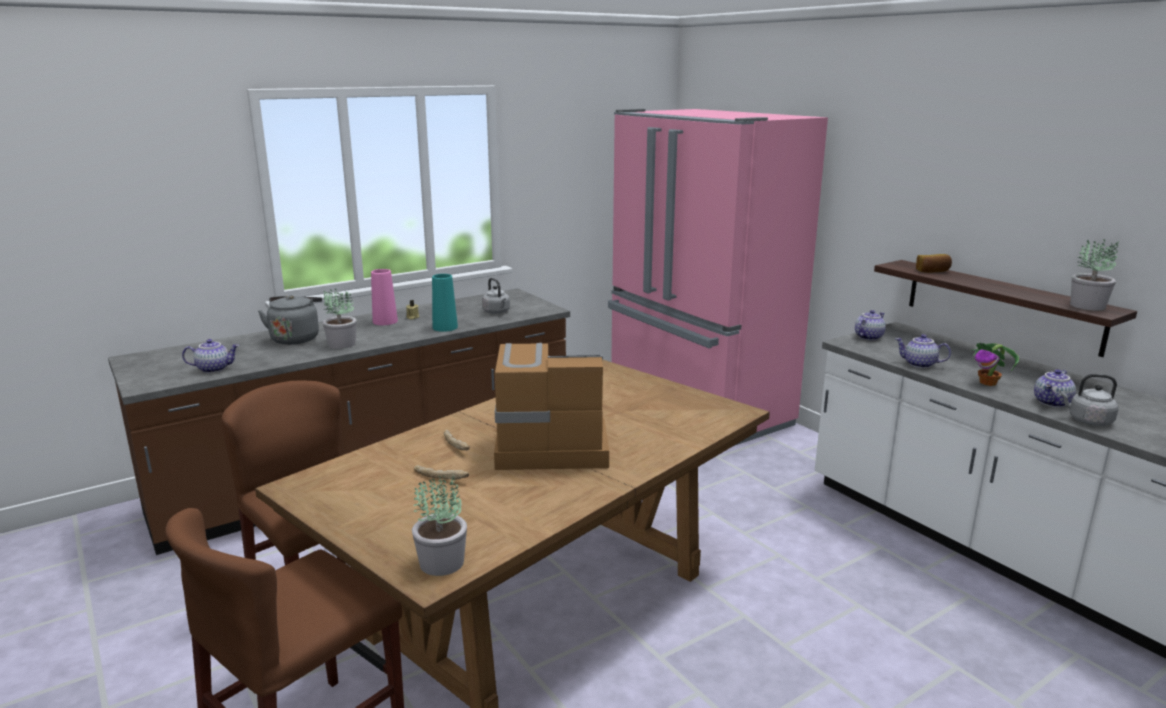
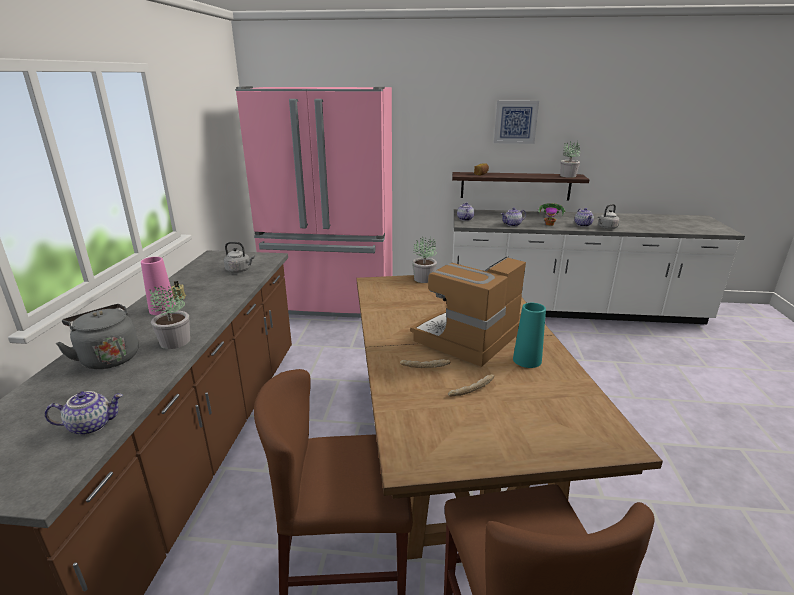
camera: 50 degrees left, 5 degrees up
teapot [182,339,239,373] -> teapot turned 45 degrees clockwise [45,391,123,435]
potted plant [412,475,467,576] -> potted plant moved to [412,237,437,283]
turquoise vase [432,274,458,332] -> turquoise vase moved to [513,303,546,368]
none -> picture [494,100,539,144]

